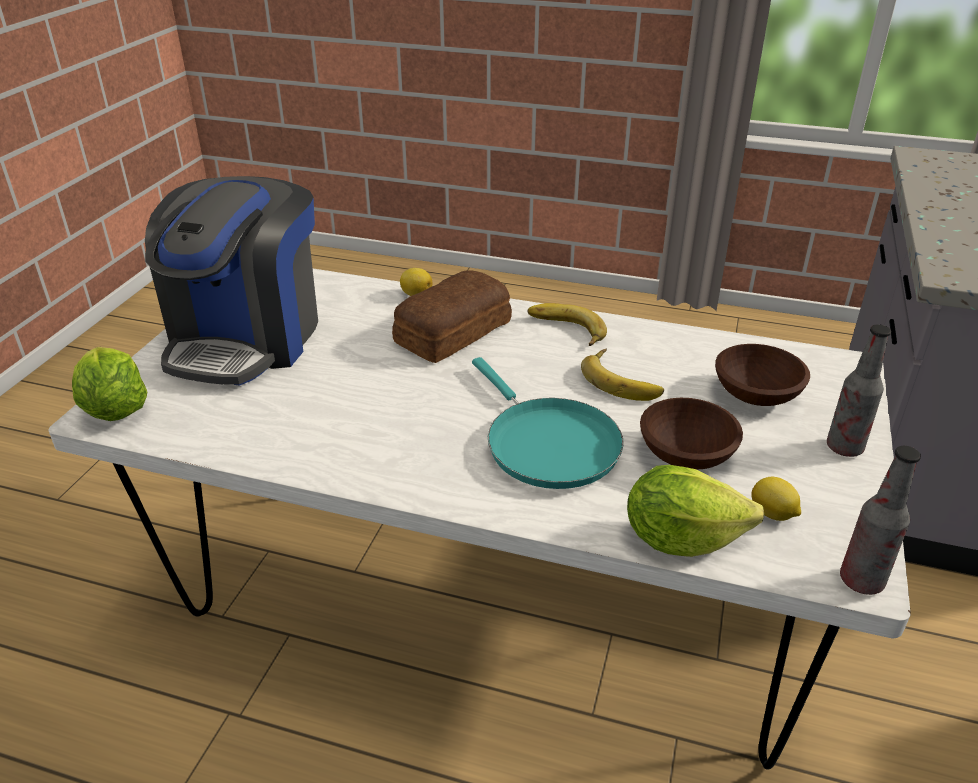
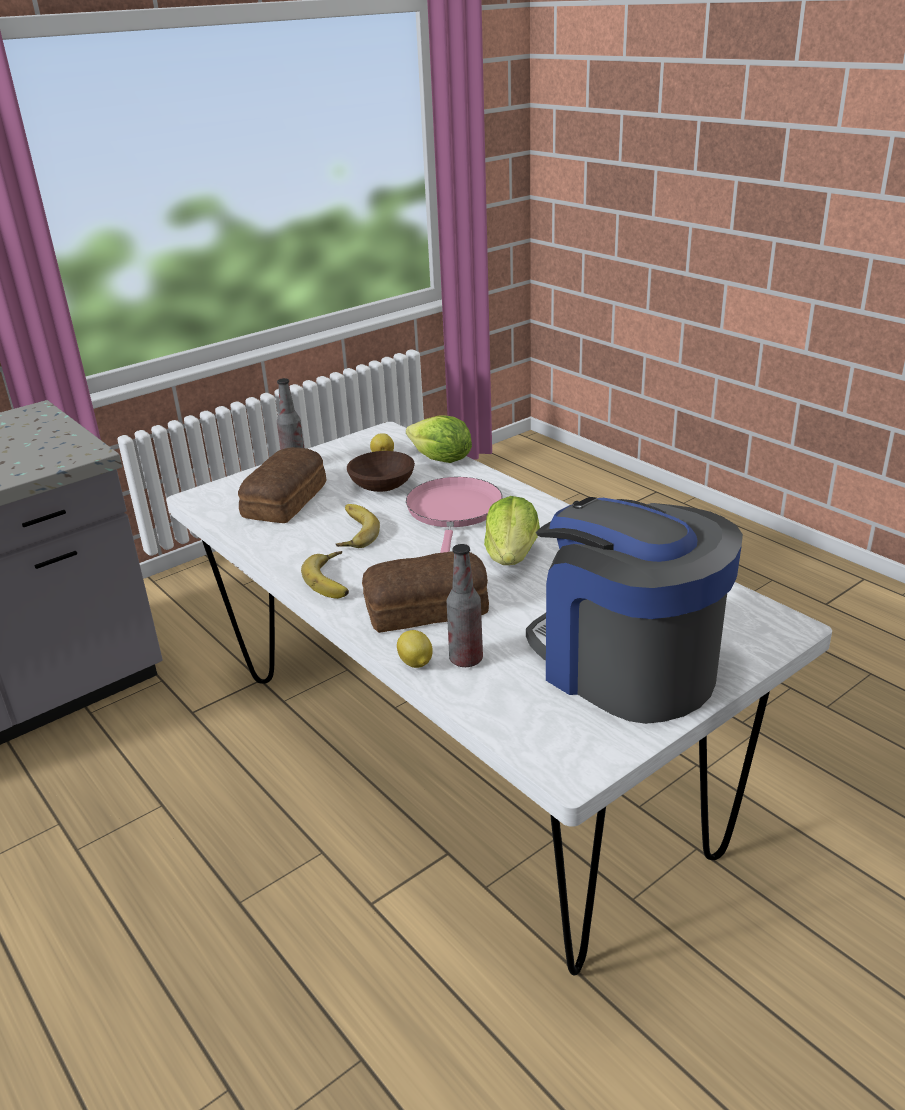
camera: 145 degrees left, 5 degrees down
lettuce [72,347,147,421] -> lettuce moved to [484,496,540,565]
coffee machine [145,176,318,386] -> coffee machine turned 90 degrees counterclockwise [526,497,743,724]
turquoise frying pan [472,357,623,489] -> pink frying pan [406,477,503,553]
brown bowl [715,344,810,406] -> bread [238,447,326,523]
bottle [840,446,921,595] -> bottle moved to [447,544,483,667]

